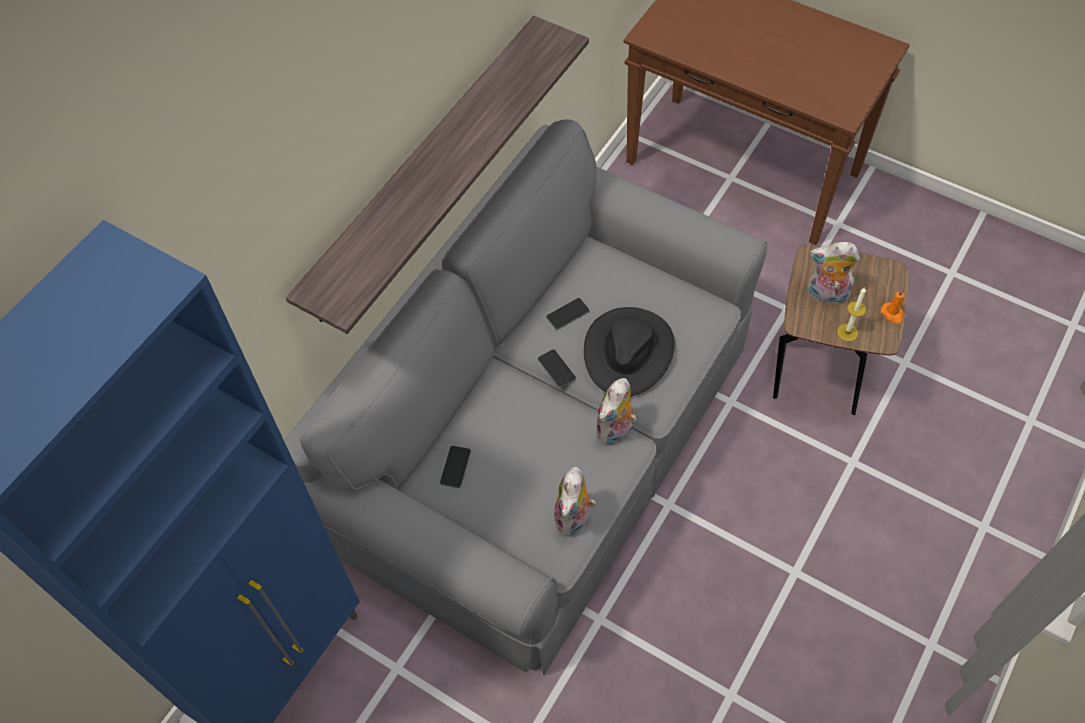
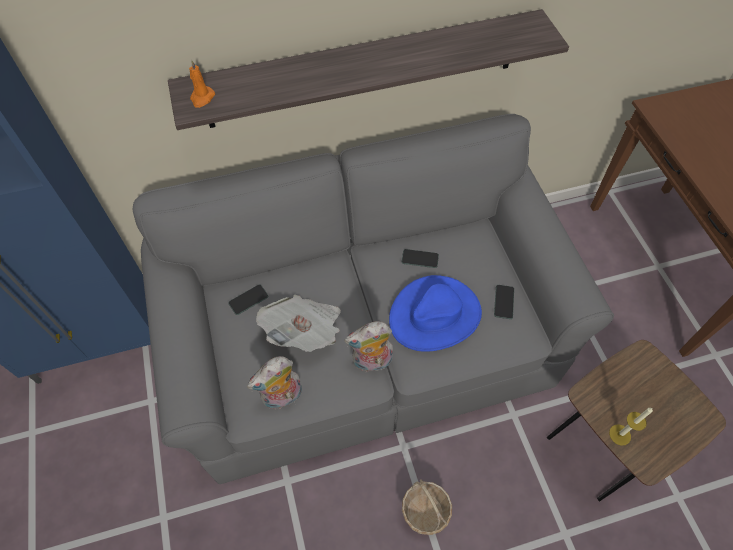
camera: 40 degrees right, 0 degrees up
phone [538,349,576,388] -> phone moved to [494,285,514,319]
black hat [584,307,675,396] -> blue hat [389,275,482,352]
plush toy [807,242,860,304] -> none
orange candle [881,289,905,324] -> orange candle moved to [189,60,215,108]
none -> newspaper [256,295,341,352]
none -> basket [402,479,452,535]

